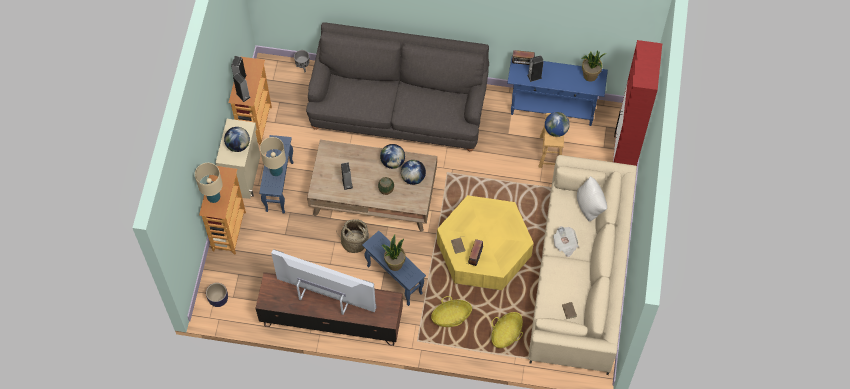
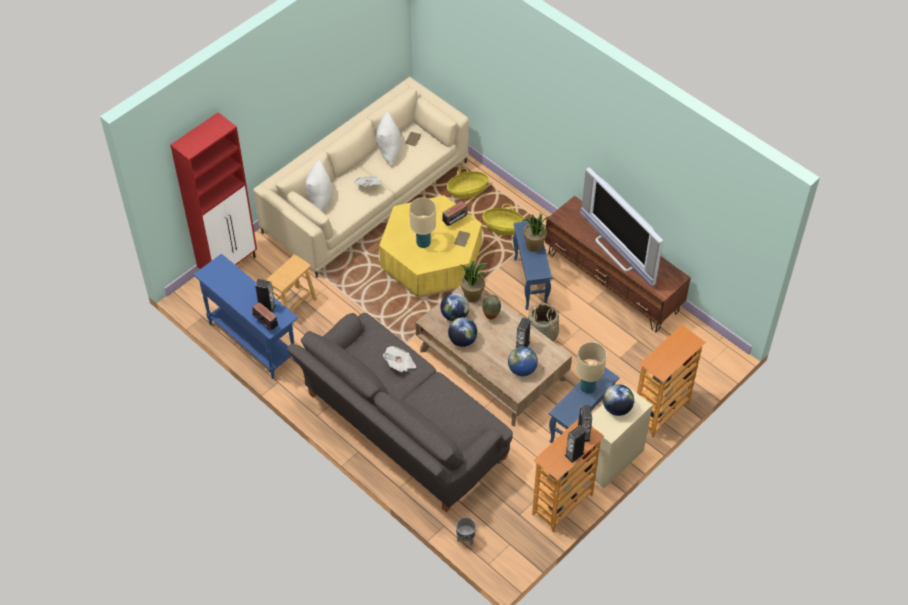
camera: 145 degrees left, 10 degrees down
beige table lamp [195,163,223,203] -> beige table lamp moved to [409,198,436,248]
planter [206,283,228,307] -> none
globe [545,112,570,137] -> globe moved to [508,347,538,376]
potted plant [582,50,607,82] -> potted plant moved to [460,261,487,303]
none -> white pillow [376,112,402,164]
none -> newspaper [383,346,416,372]

